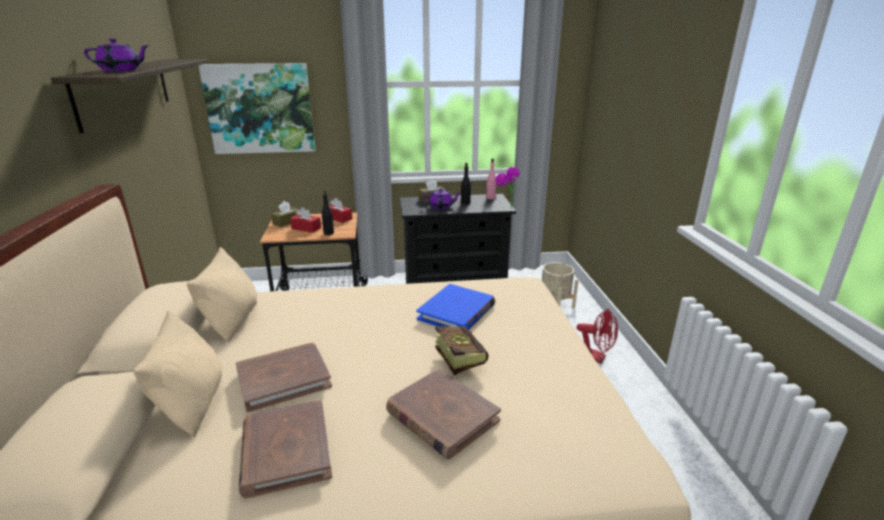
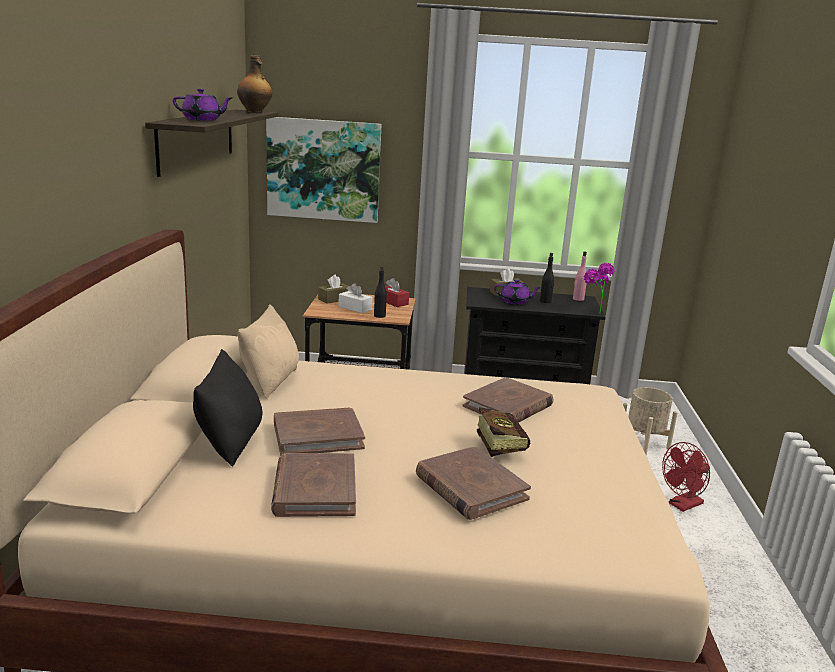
camera: 10 degrees right, 5 degrees down
beige pillow [134,310,222,437] -> black pillow [193,349,263,466]
red tissue box [290,207,321,233] -> white tissue box [338,283,372,313]
blue book [416,284,495,330] -> brown book [462,377,554,423]
red fan [577,309,618,364] -> red fan turned 105 degrees clockwise [662,442,710,512]
none -> bottle [237,55,272,113]

